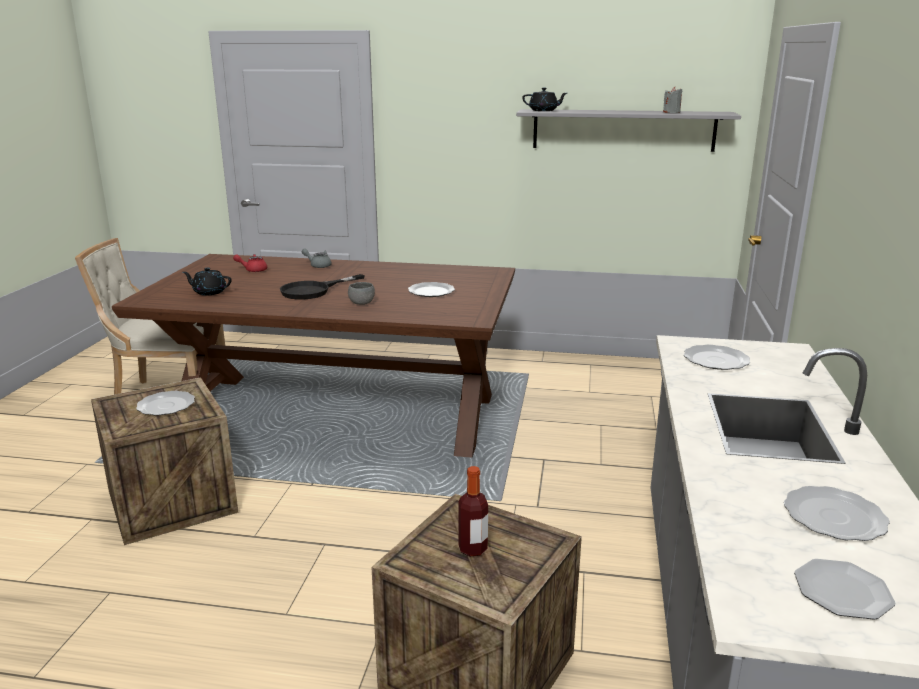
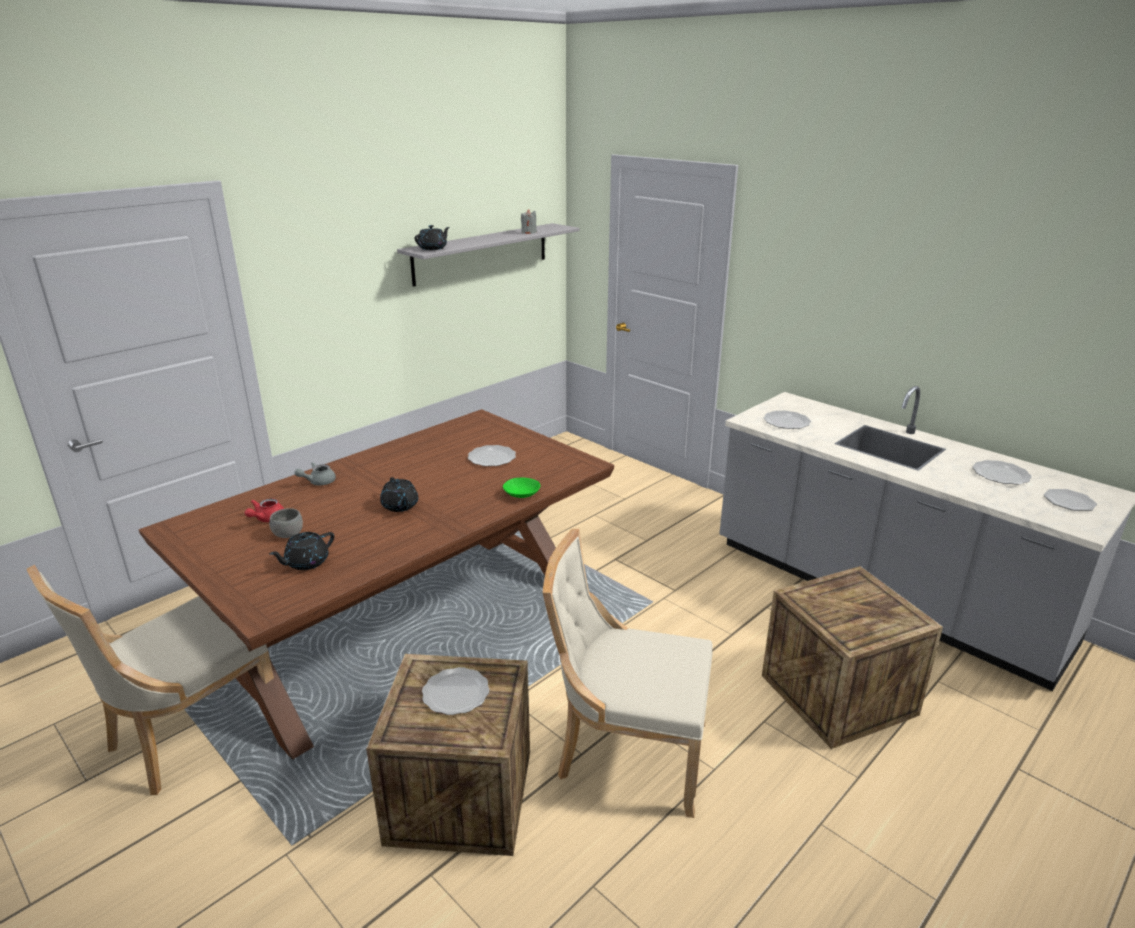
camera: 55 degrees left, 5 degrees up
black frying pan [280,274,365,300] -> black teapot [380,477,418,512]
grey bowl [348,282,375,305] -> grey bowl moved to [269,508,303,538]
bottle [458,466,488,556] -> none
none -> green bowl [503,478,540,498]
none -> beige chair [543,529,713,818]

